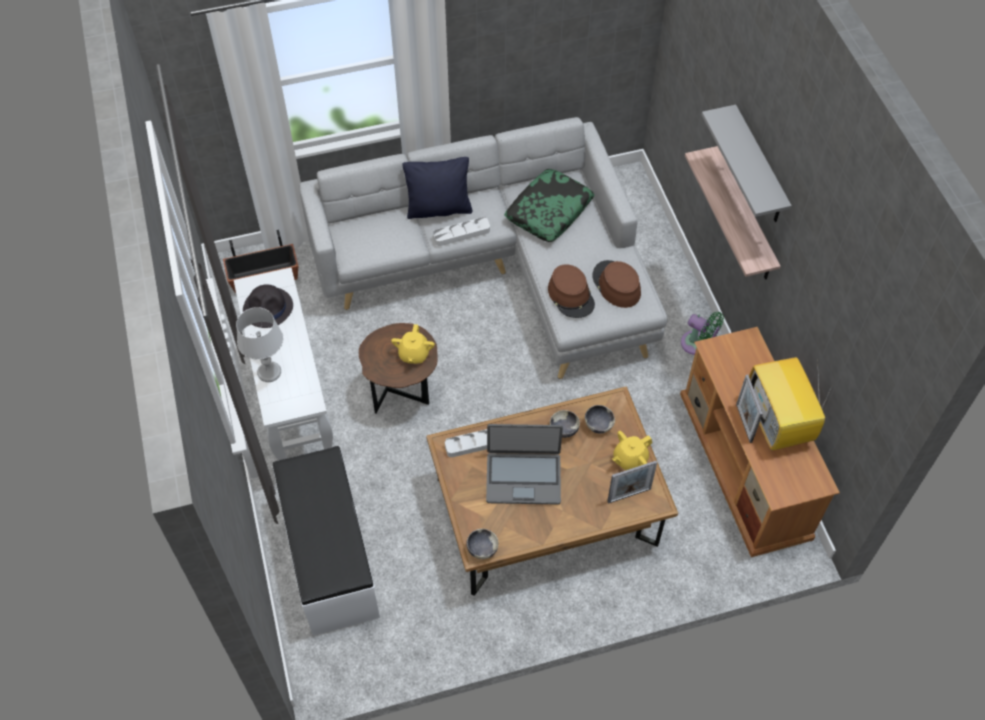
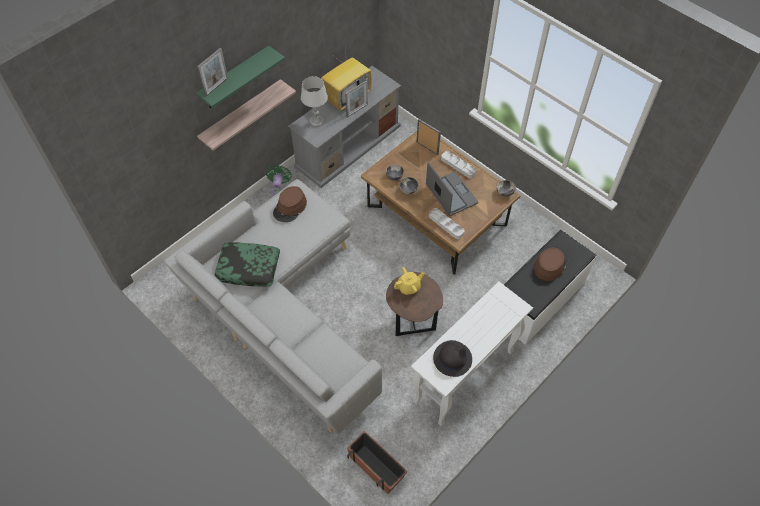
camera: 120 degrees left, 0 degrees up
grey table lamp [236,307,283,382] -> grey table lamp moved to [301,76,328,127]
black pillow [402,157,472,219] -> none
grey tray [433,217,490,246] -> grey tray moved to [441,151,476,178]
brown hat [548,264,595,318] -> brown hat moved to [534,246,568,281]
yellow teapot [612,431,652,470] -> none
brown tv stand [680,327,840,557] -> grey tv stand [288,66,401,188]
grey shelf [702,105,792,222] -> green shelf [196,45,285,108]
none -> picture frame [197,48,228,97]

